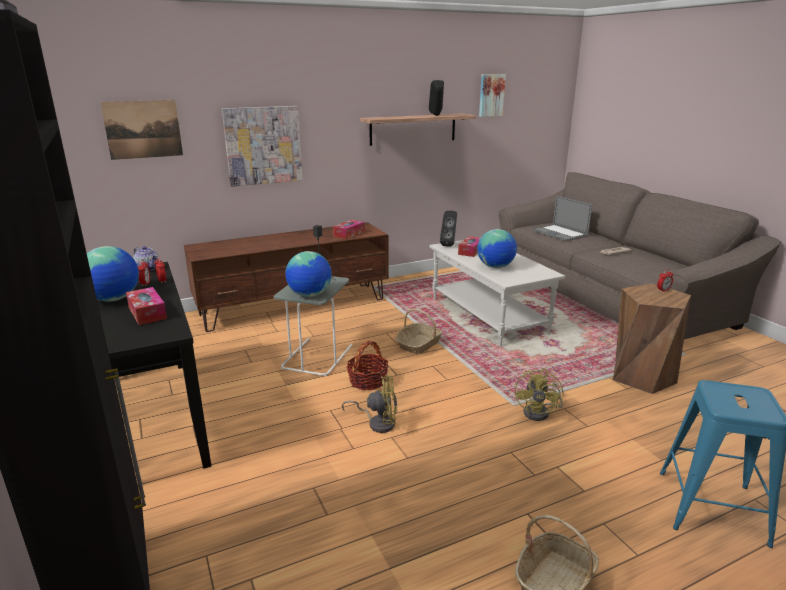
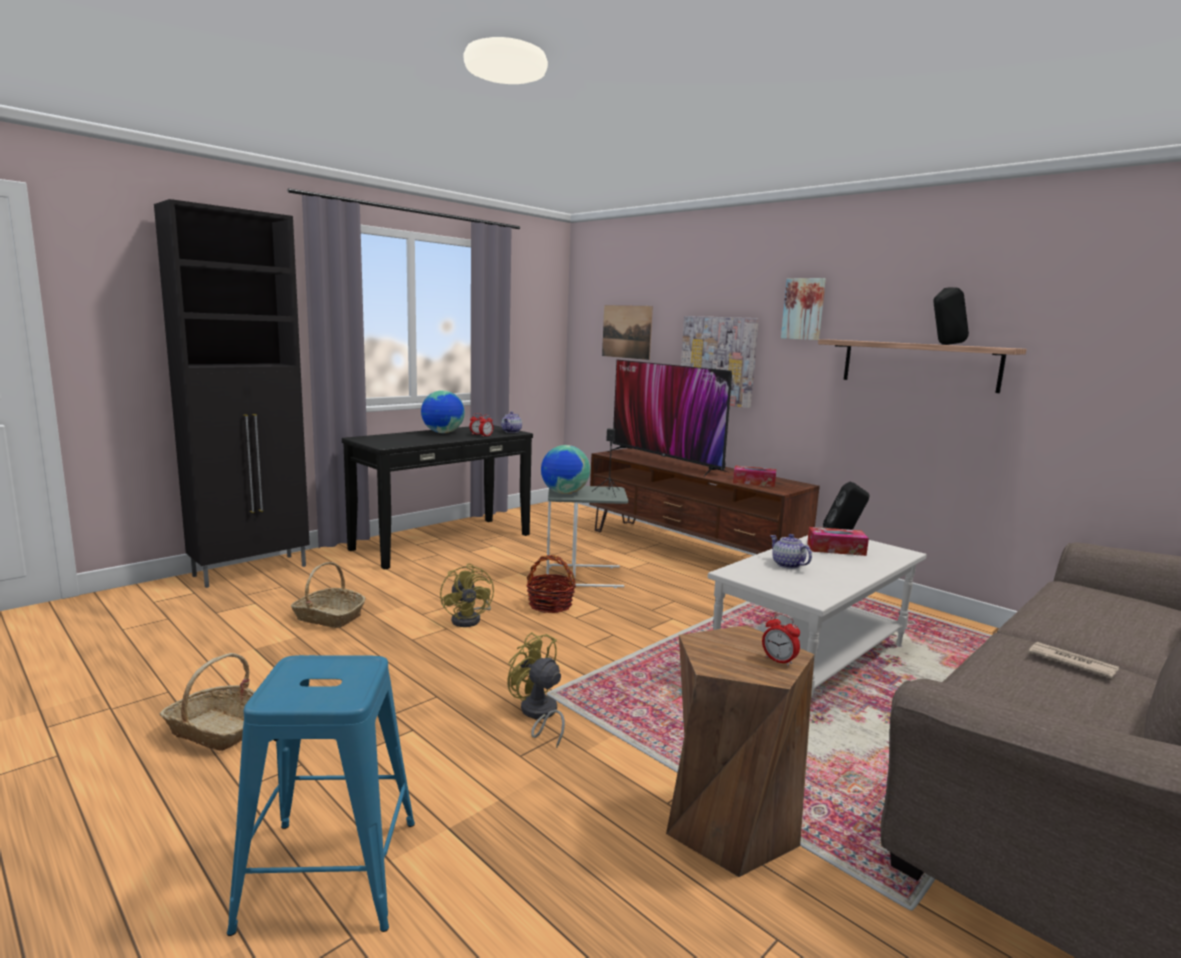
camera: 70 degrees right, 10 degrees down
tissue box [126,287,167,325] -> none
basket [395,309,443,354] -> basket moved to [291,562,366,628]
globe [477,229,517,268] -> teapot [770,534,812,569]
picture [479,74,506,117] -> picture moved to [781,278,826,340]
yellow fan [515,368,563,421] -> yellow fan turned 45 degrees clockwise [507,632,565,748]
laptop [532,196,592,241] -> none
none -> television [607,360,732,477]

